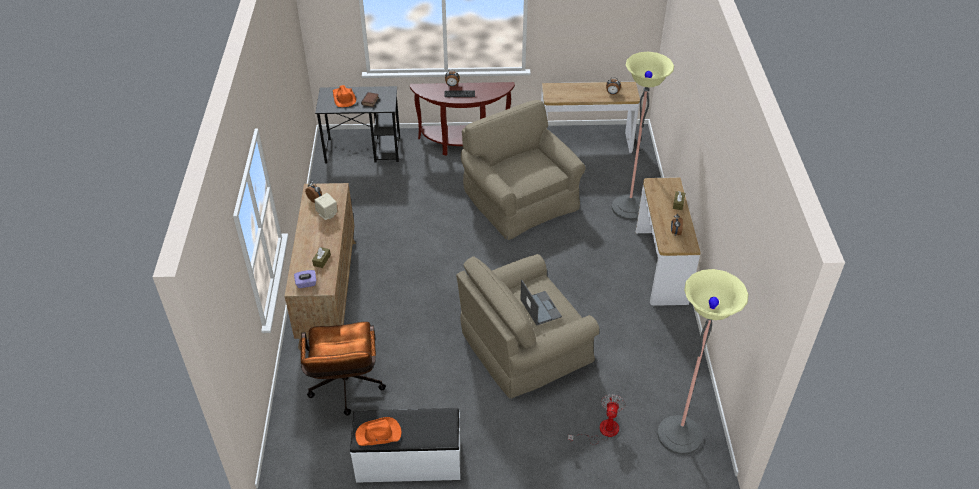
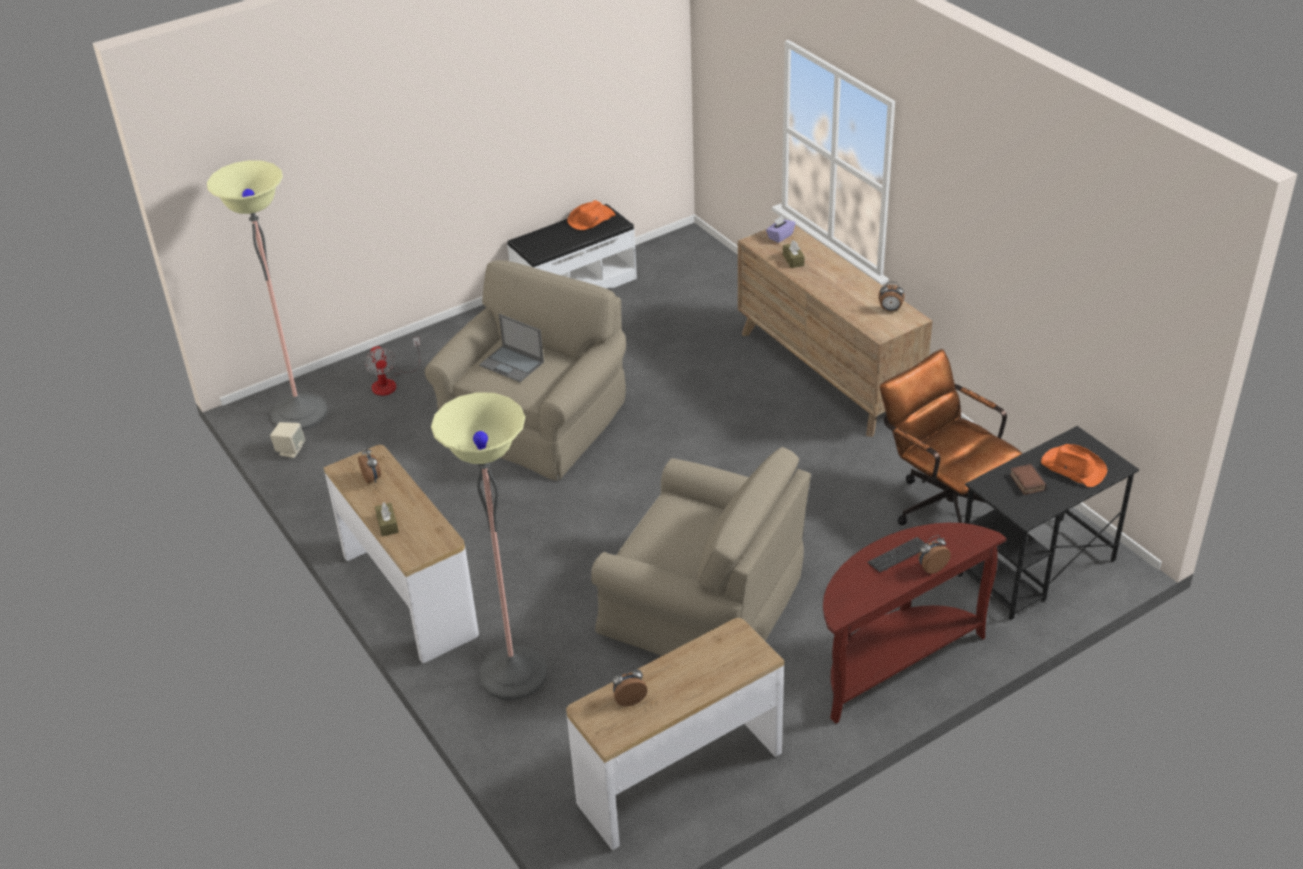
camera: 150 degrees right, 5 degrees down
brown office chair [301,322,386,416] -> brown office chair moved to [880,349,1022,525]
beige speaker [314,193,337,220] -> beige speaker moved to [270,422,305,458]

